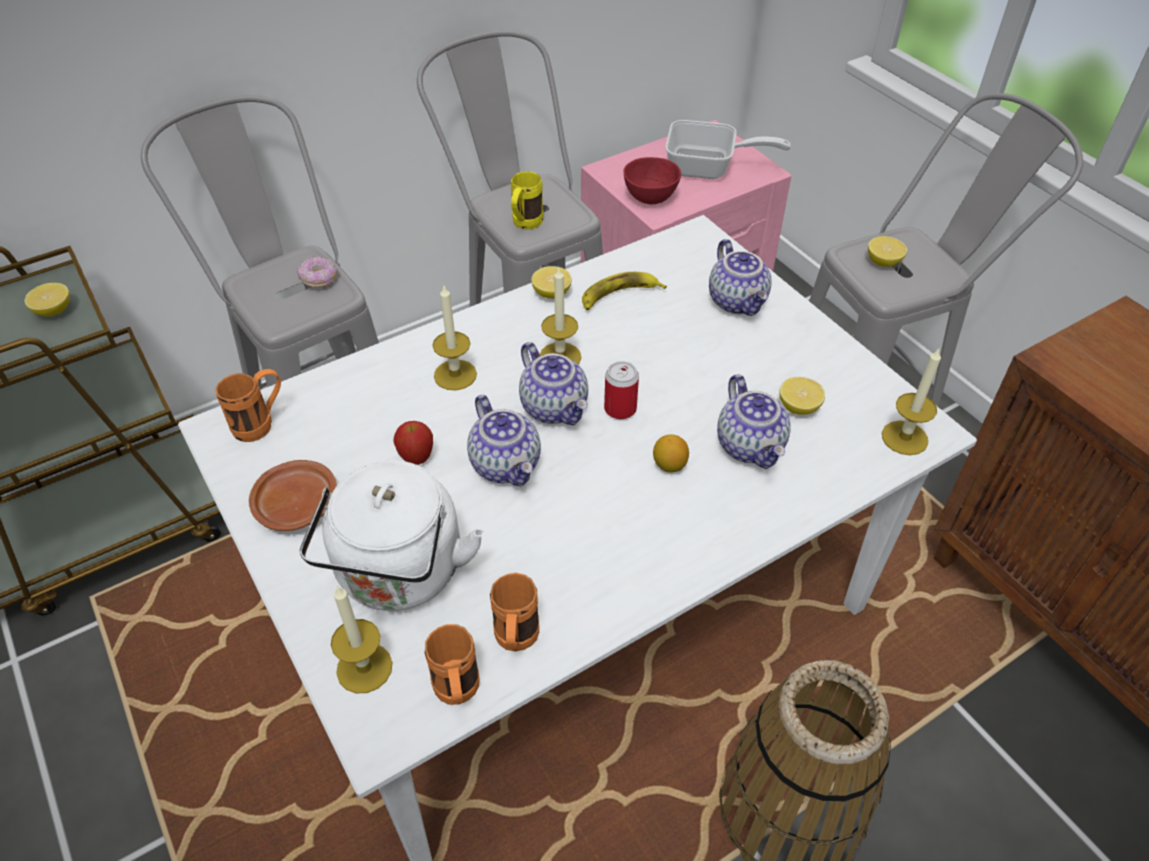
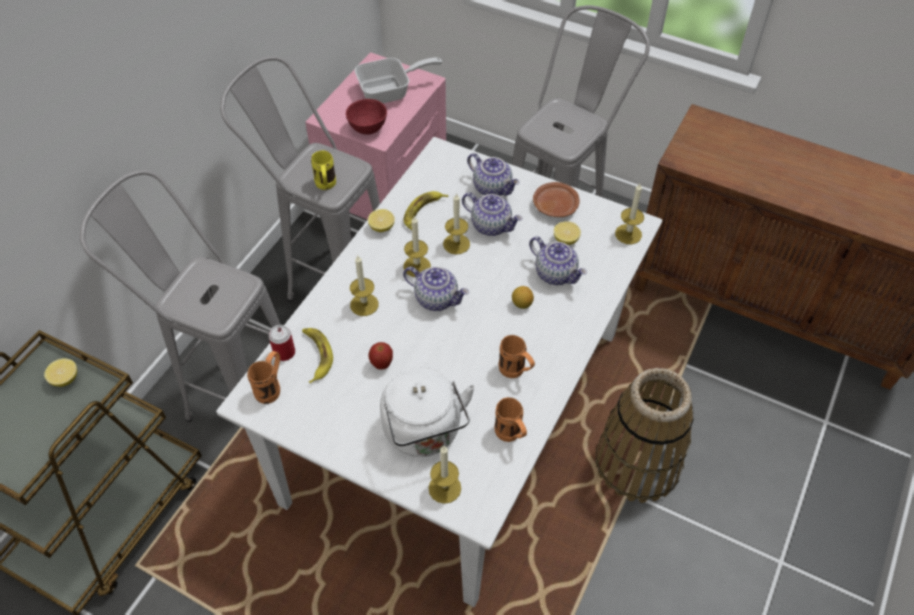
camera: 30 degrees left, 5 degrees up
brown plate [249,460,337,531] -> brown plate moved to [533,182,580,217]
donut [297,256,337,288] -> none
orange mug [425,624,480,705] -> orange mug moved to [499,335,535,378]
teapot [467,395,541,486] -> teapot moved to [462,192,523,236]
can [604,361,639,419] -> can moved to [269,325,295,361]
lemon [868,236,907,267] -> none
none -> banana [302,328,333,384]
none -> candle [443,193,470,255]

